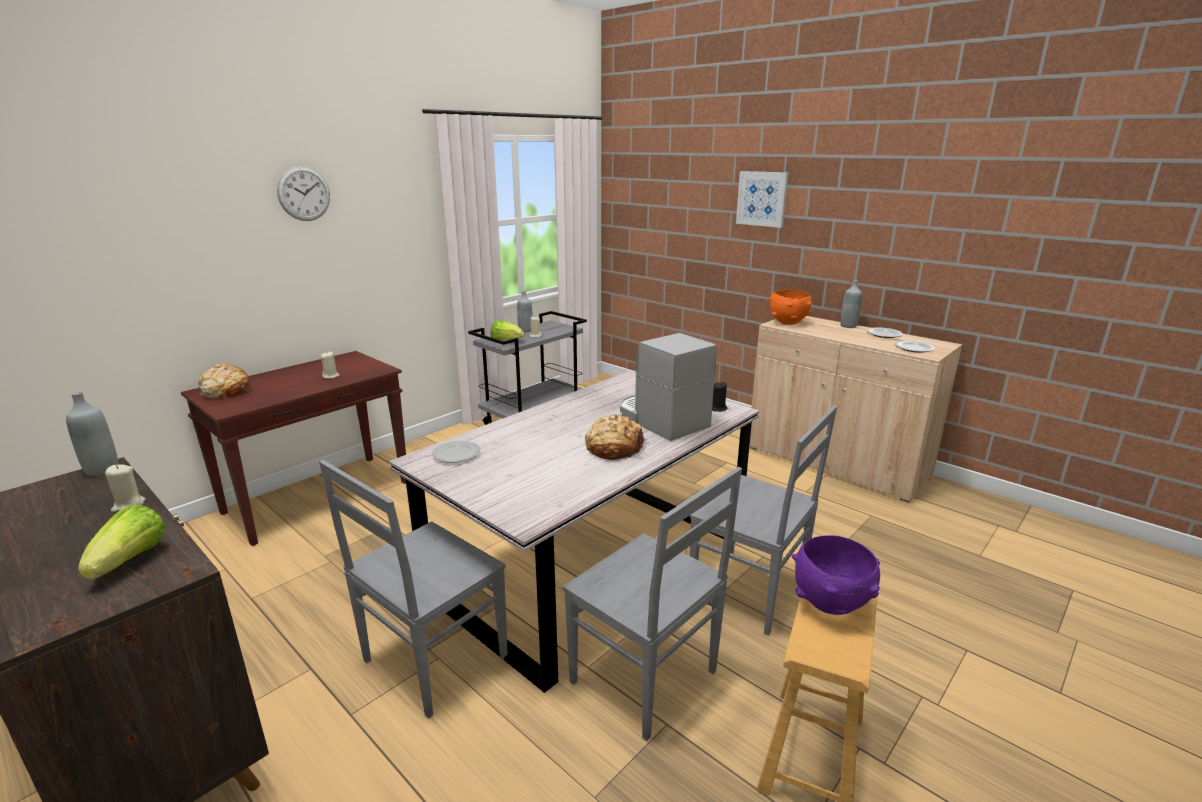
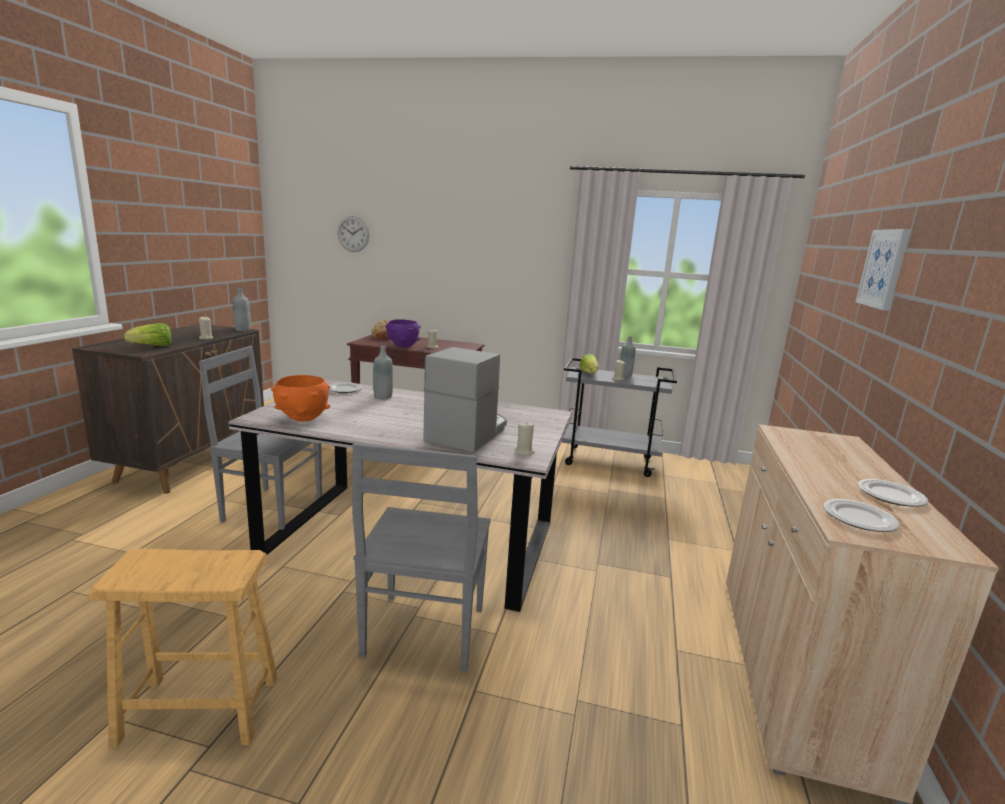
camera: 60 degrees right, 5 degrees down
wall clock [277,166,330,221] -> wall clock moved to [338,216,369,252]
grey chair [563,467,742,741] -> none
bread [585,414,649,460] -> none
black candle [712,382,727,412] -> beige candle [514,422,535,456]
orange bowl [768,290,812,325] -> orange bowl moved to [271,375,331,422]
purple bowl [792,535,880,615] -> purple bowl moved to [385,319,421,347]
grey bottle [840,280,862,328] -> grey bottle moved to [373,346,393,399]

